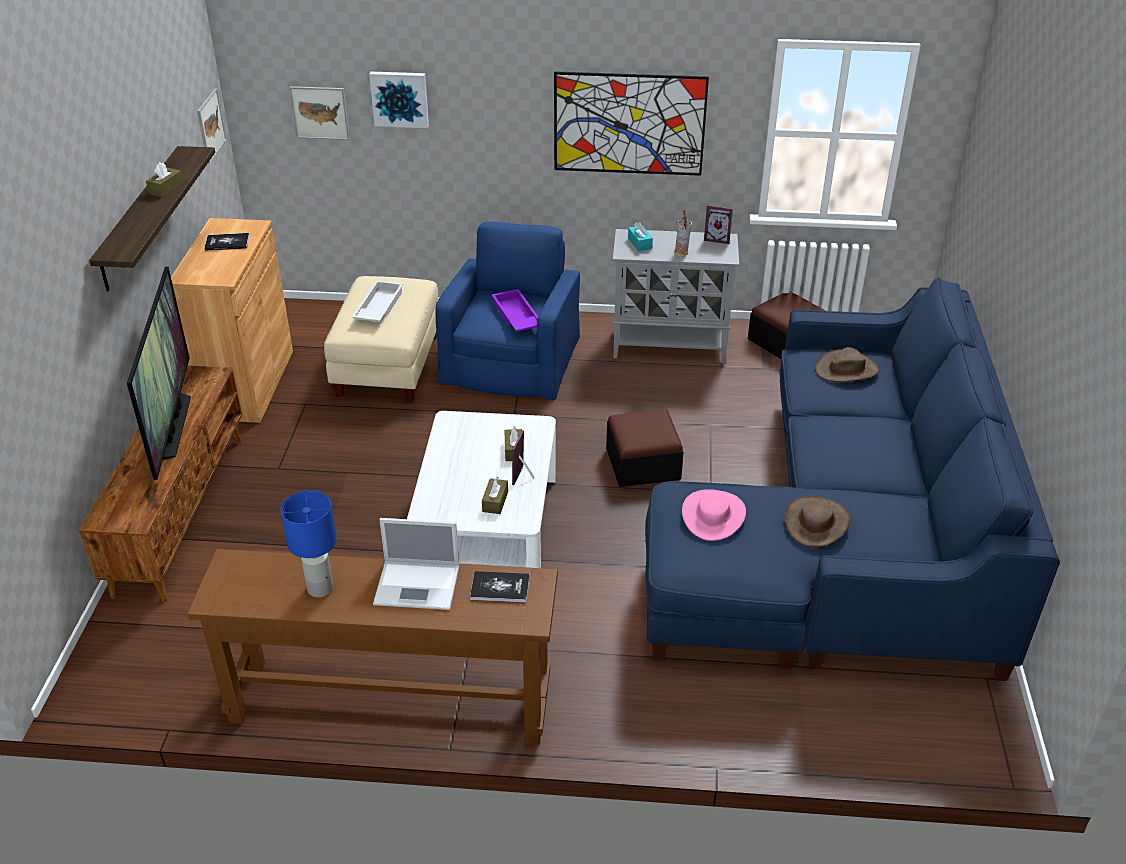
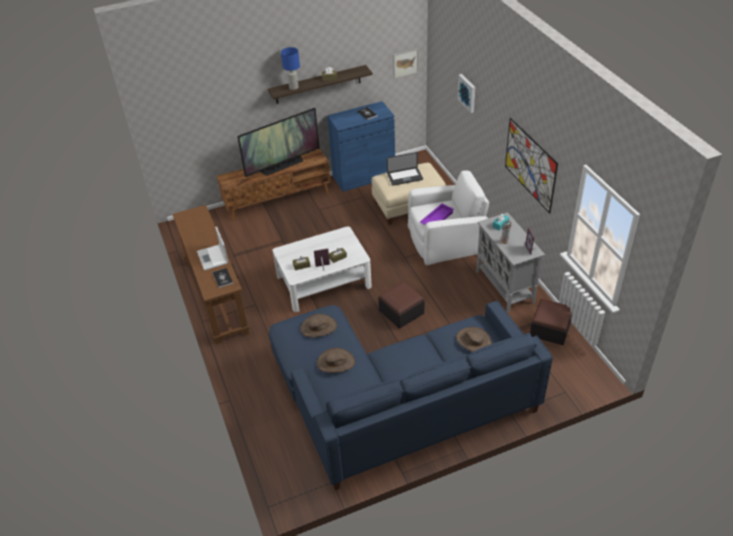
camera: 65 degrees right, 5 degrees up
brown cabinet [171,218,293,423] -> blue cabinet [327,101,395,192]
blue table lamp [281,490,337,597] -> blue table lamp moved to [281,47,300,90]
picture [289,86,350,140] -> none
white tray [352,280,403,322] -> laptop [387,152,423,186]
blue armchair [436,222,580,400] -> white armchair [408,170,489,265]
pink hat [682,489,746,541] -> brown hat [301,314,337,337]

